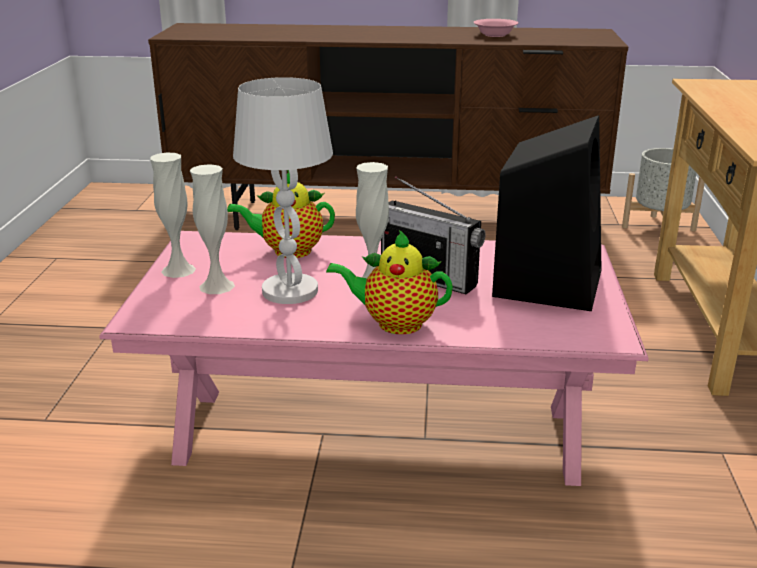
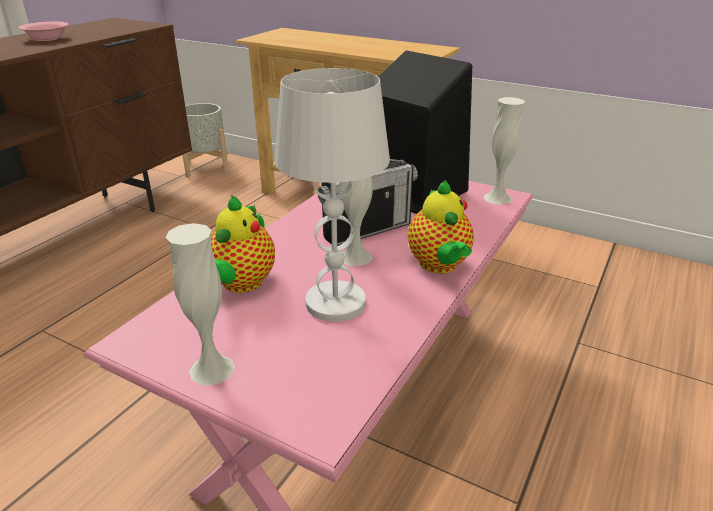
camera: 65 degrees left, 5 degrees up
white vase [190,164,235,294] -> white vase moved to [483,97,525,205]
teapot [326,230,453,334] -> teapot turned 45 degrees counterclockwise [408,180,474,273]

